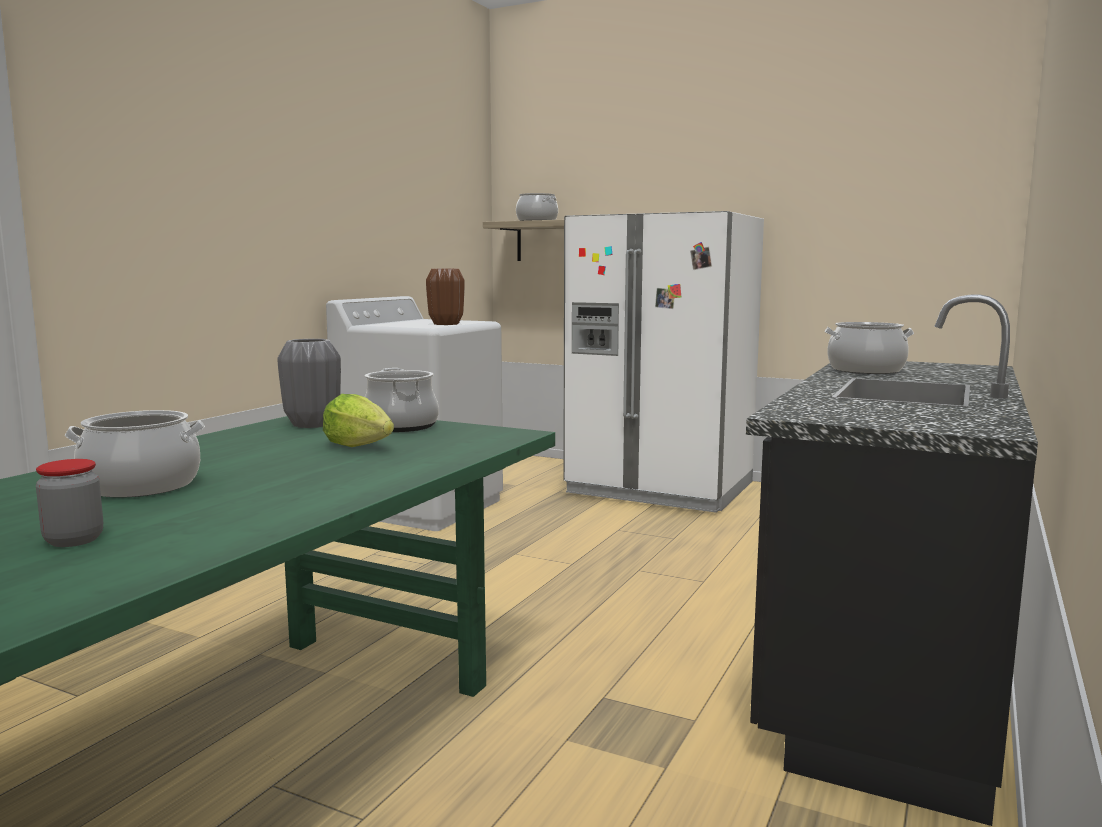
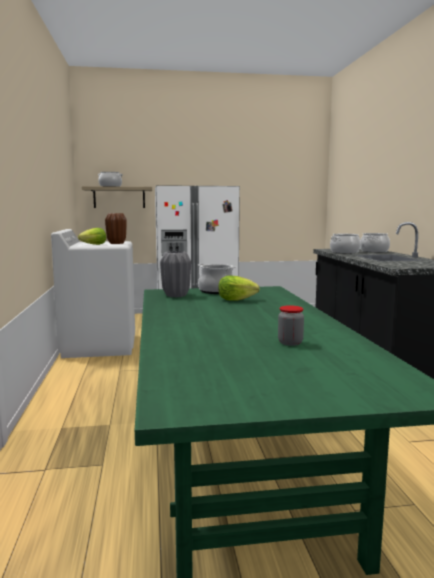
camera: 35 degrees left, 0 degrees up
cooking pot [65,410,205,497] -> cooking pot moved to [360,233,390,252]
none -> lettuce [78,228,106,245]

